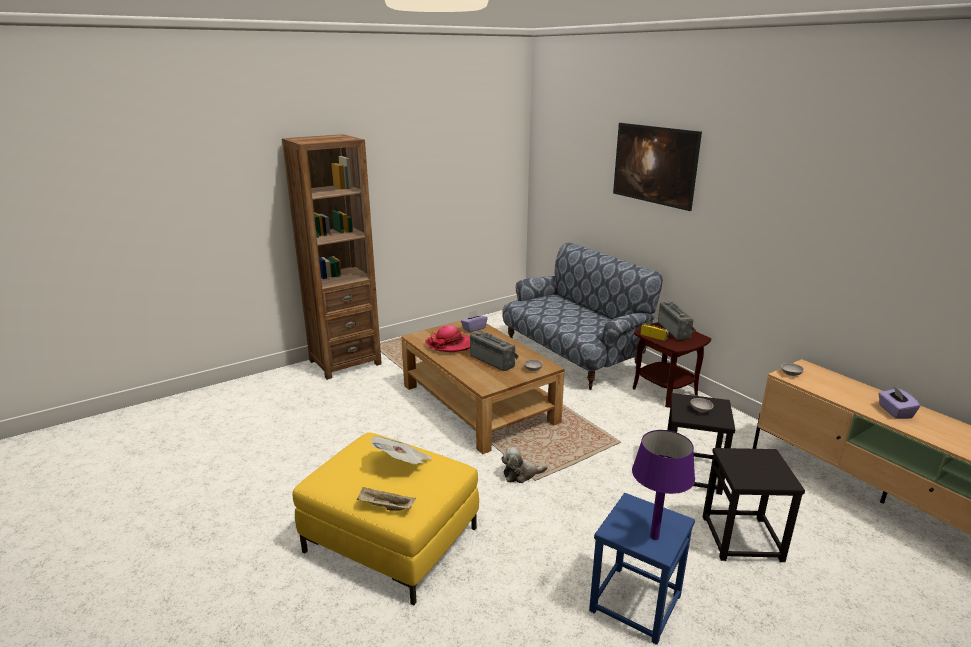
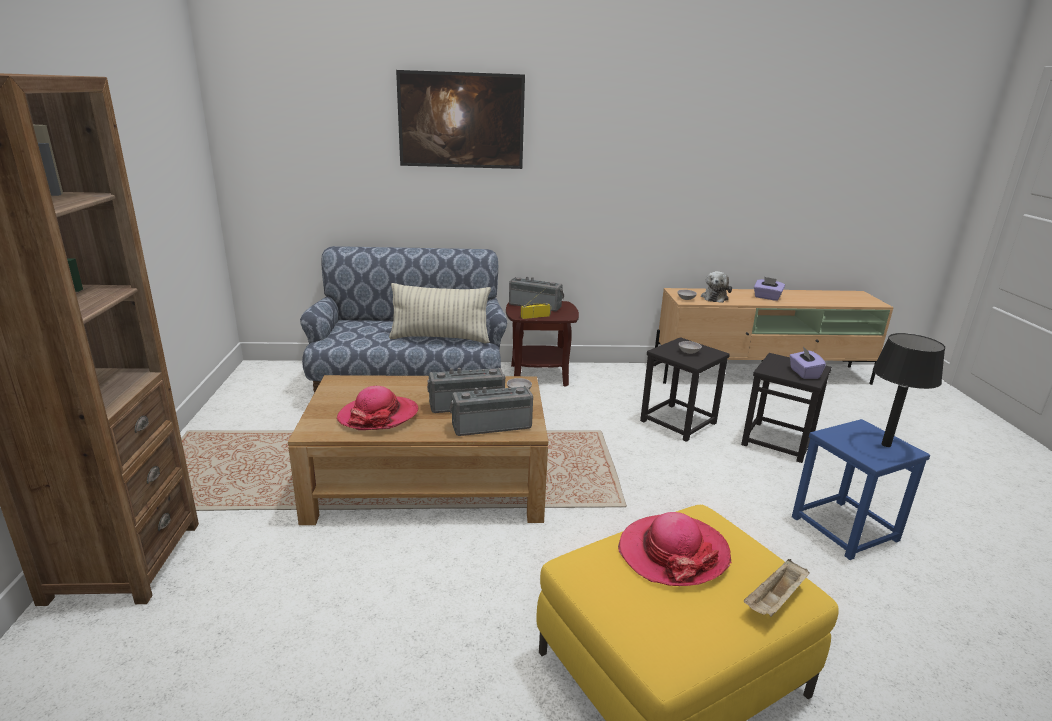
camera: 60 degrees left, 0 degrees up
newspaper [370,436,432,465] -> hat [618,512,731,586]
purple tissue box [461,310,488,333] -> purple tissue box moved to [790,347,826,379]
plush toy [501,447,548,483] -> plush toy moved to [701,271,732,303]
purple table lamp [632,430,695,540] -> black table lamp [873,333,945,447]
none -> pillow [389,283,491,343]
none -> radio [450,386,533,436]

